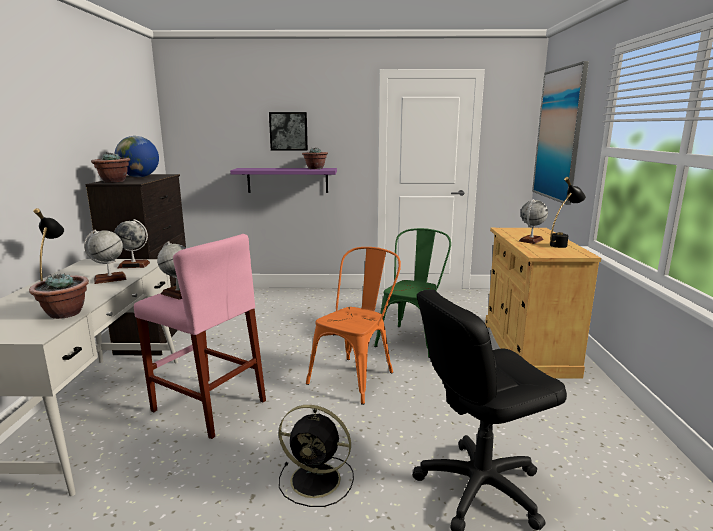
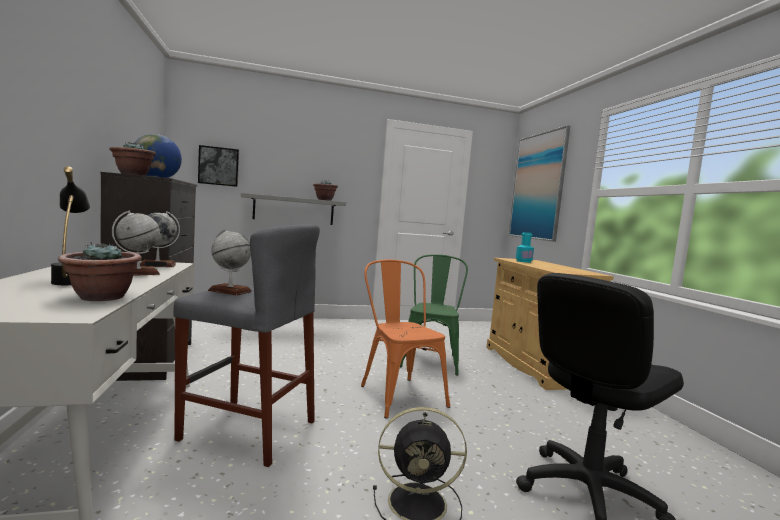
camera: 15 degrees left, 10 degrees down
pink stool [134,234,266,439] -> grey stool [174,224,320,467]
purple shelf [230,168,337,193] -> grey shelf [241,193,346,225]
picture [269,112,308,151] -> picture moved to [198,145,239,187]
orange chair [306,247,401,405] -> orange chair turned 45 degrees counterclockwise [361,259,450,419]
globe [519,199,548,244] -> none
black table lamp [550,177,586,248] -> none
none -> turquoise bottle [516,232,534,263]

